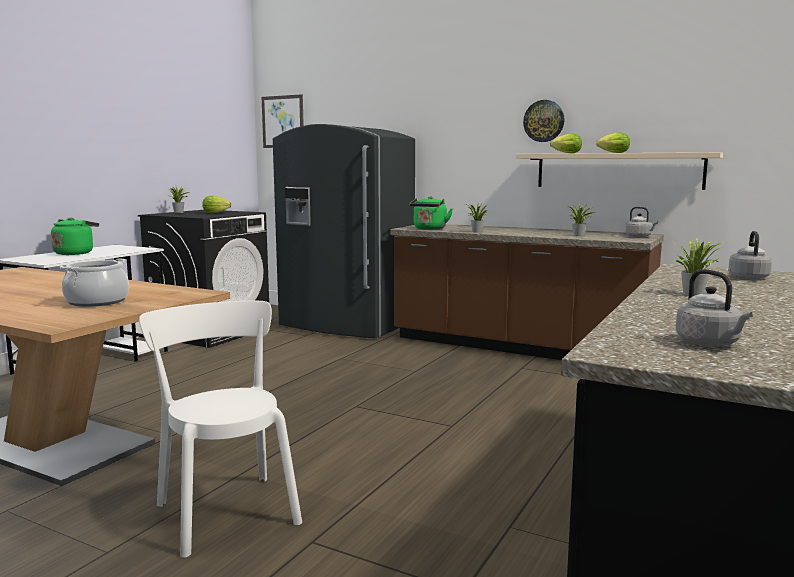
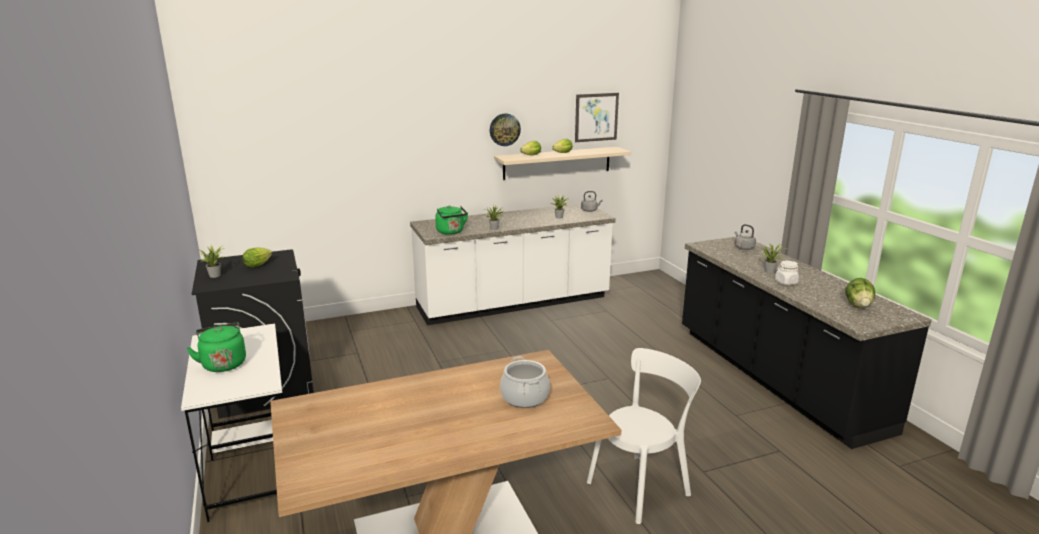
camera: 50 degrees left, 10 degrees up
white chair [139,301,302,558] -> white chair turned 135 degrees clockwise [587,348,701,524]
picture [262,94,304,148] -> picture moved to [575,93,619,142]
grey fridge [273,124,415,338] -> none
brown counter [391,224,664,360] -> white counter [410,204,616,325]
grey kettle [676,269,753,346] -> lettuce [845,278,875,308]
none -> white jar [775,261,799,285]

